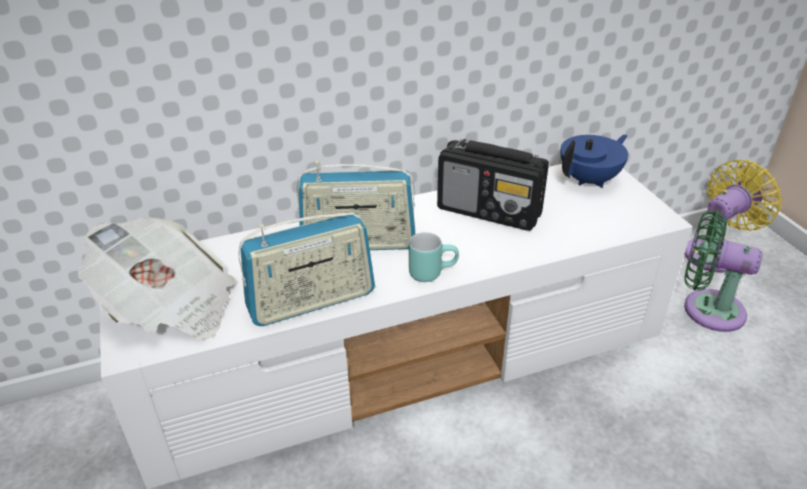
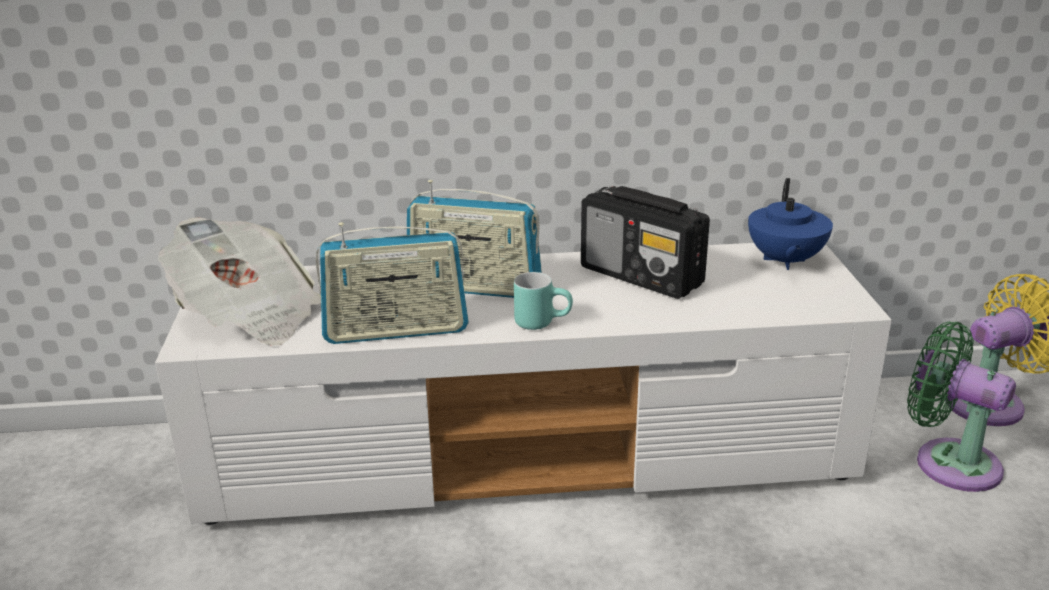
camera: 15 degrees right, 10 degrees down
blue teapot [561,135,628,188] -> blue teapot turned 120 degrees clockwise [748,178,833,270]

